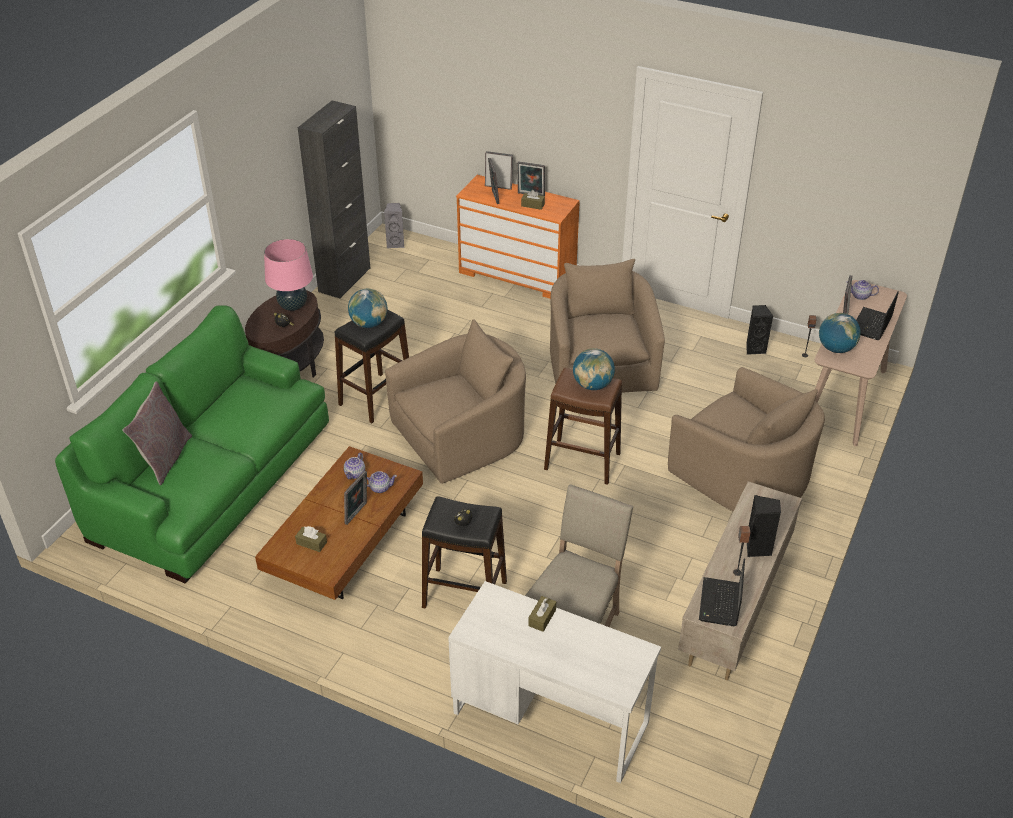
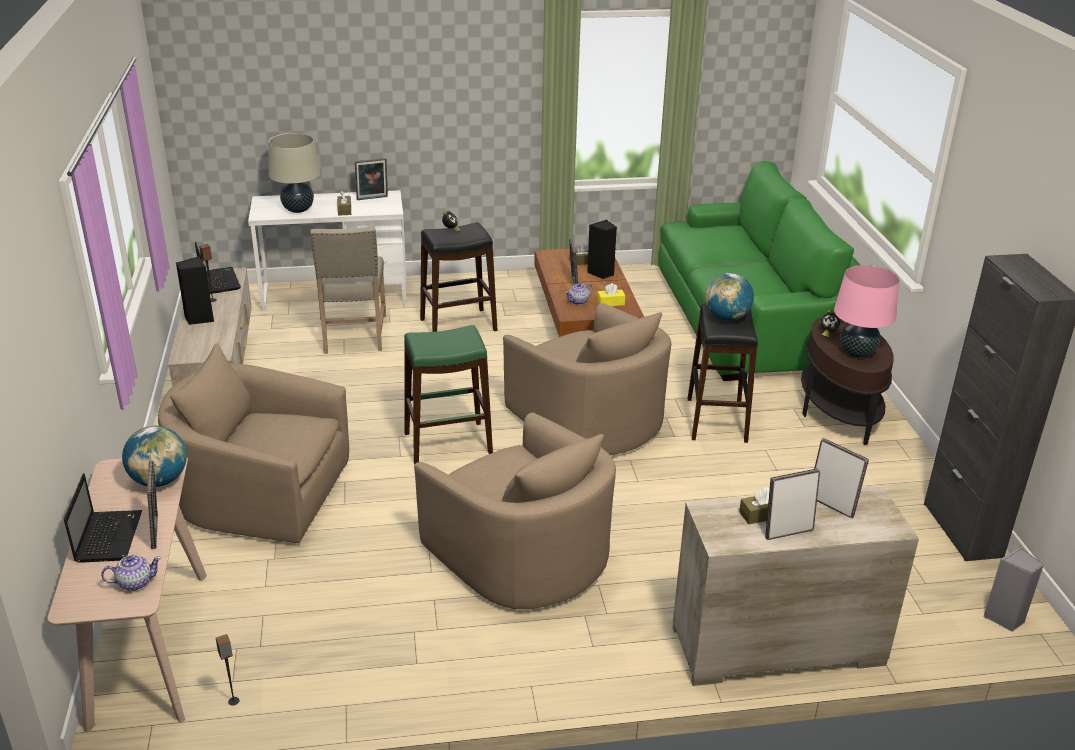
camera: 145 degrees right, 10 degrees down
grey pillow [123,381,192,485] -> none
teapot [344,453,365,479] -> yellow tissue box [597,283,625,306]
beige armchair [385,319,526,484] -> beige armchair turned 60 degrees counterclockwise [503,303,671,455]
orange dresser [456,175,580,299] -> beige dresser [672,486,919,686]
picture frame [485,151,513,190] -> picture frame moved to [355,158,388,200]
brown stool [544,368,622,485] -> green stool [404,325,493,465]
globe [573,348,615,390] -> none
black speaker [746,305,773,355] -> black speaker moved to [587,220,617,279]
none -> beige table lamp [268,133,320,213]

